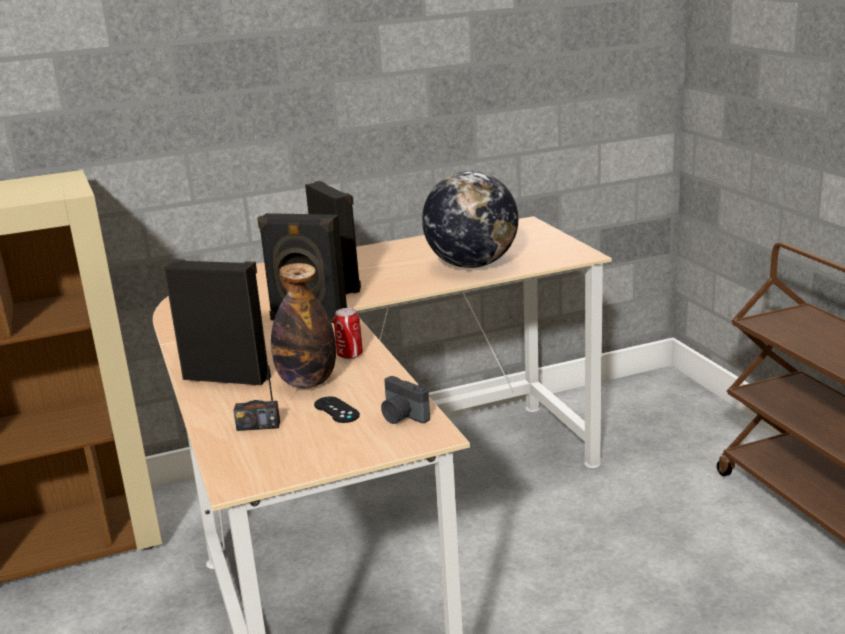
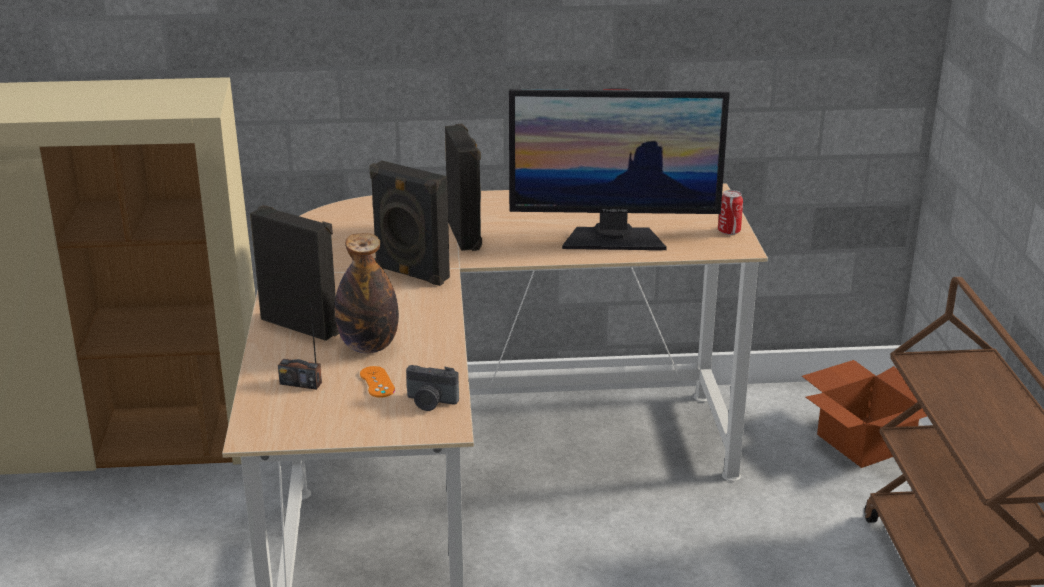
camera: 15 degrees right, 5 degrees up
black game controller [314,397,360,423] -> orange game controller [360,366,395,398]
can [334,308,363,359] -> can moved to [718,190,743,235]
camera [381,376,430,424] -> camera turned 45 degrees counterclockwise [406,365,459,411]
globe [422,171,518,268] -> monitor [509,88,730,250]
none -> cardboard box [802,360,927,468]

